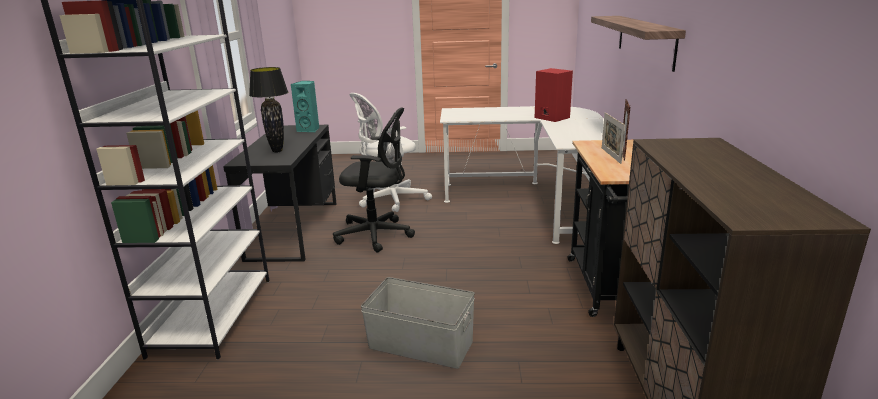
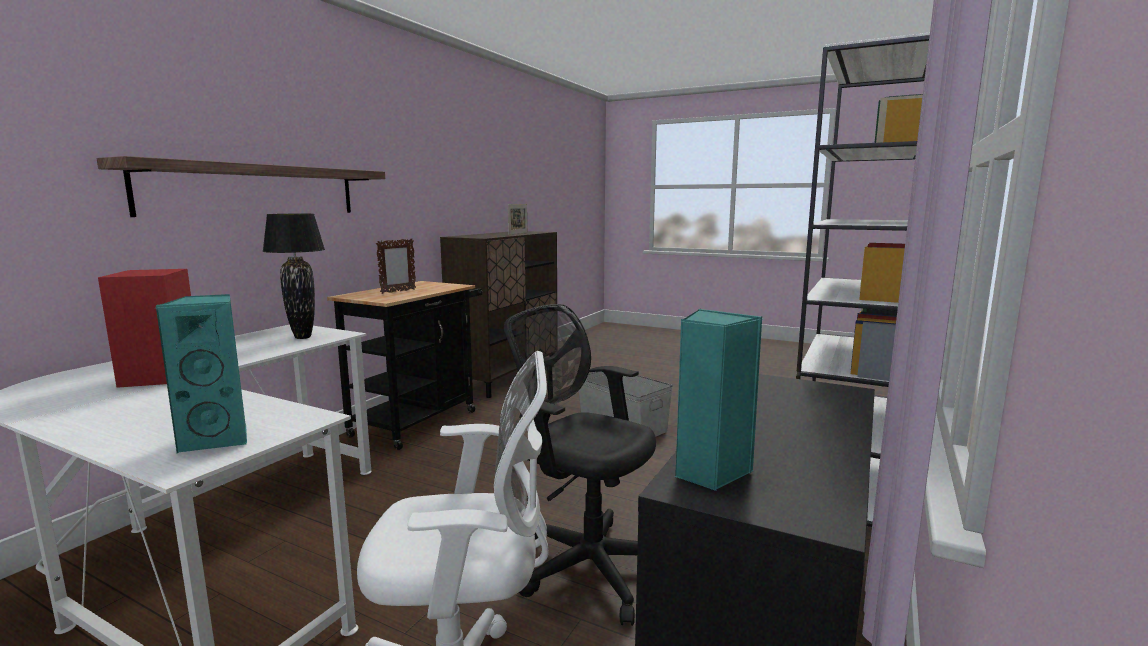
camera: 155 degrees left, 10 degrees down
black table lamp [249,67,288,153] -> black table lamp moved to [262,214,325,339]
picture frame [602,112,625,164] -> picture frame moved to [508,204,527,235]
none -> turquoise speaker [156,294,247,453]

